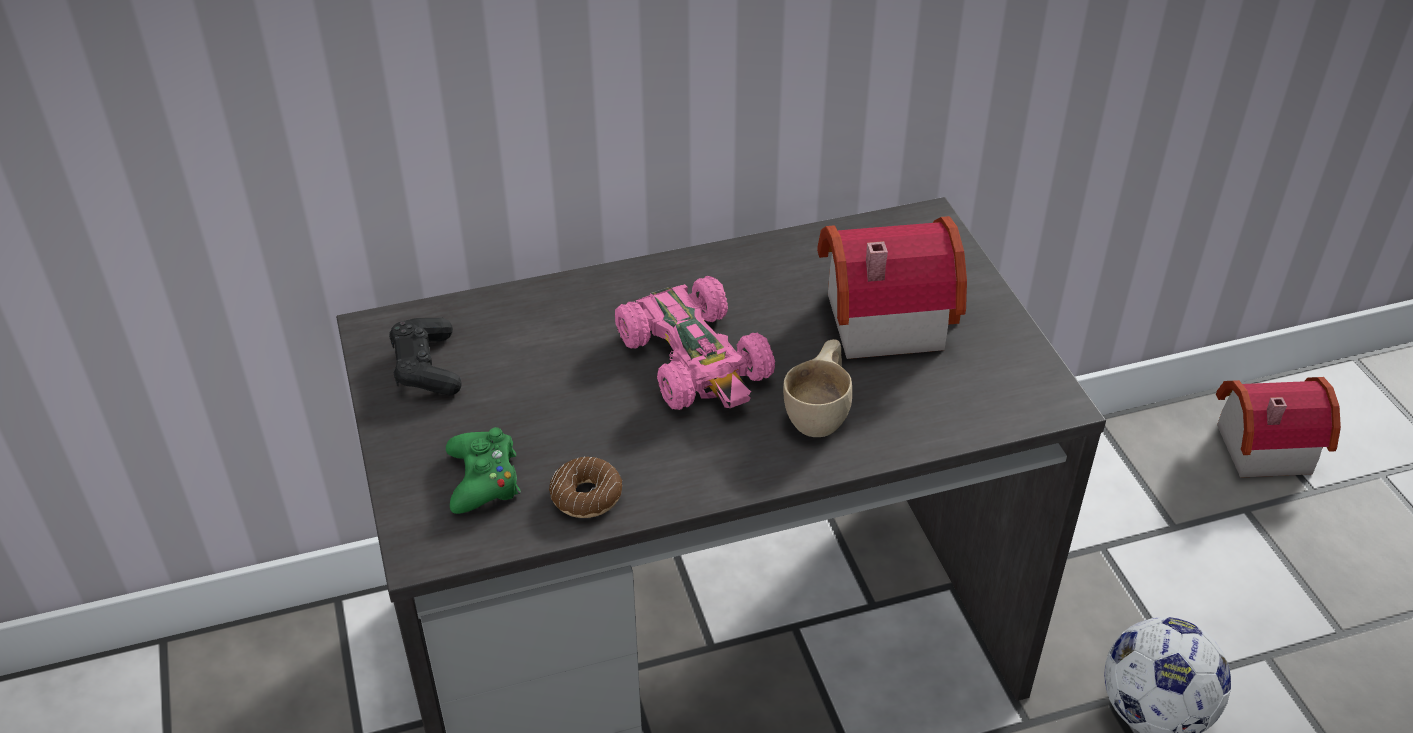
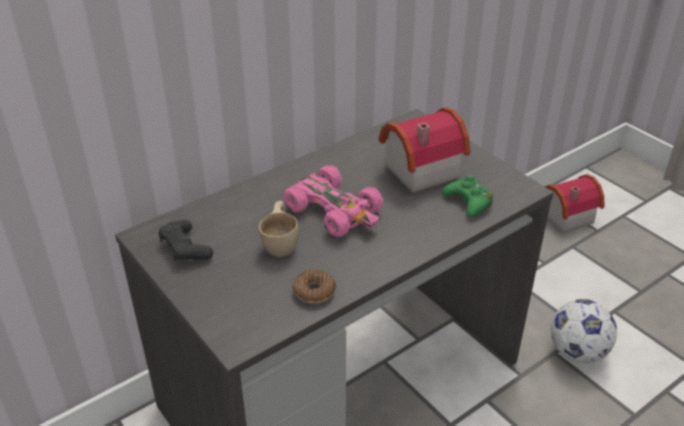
camera: 20 degrees left, 5 degrees down
green game controller [446,427,521,514] -> green game controller moved to [442,175,493,217]
beige cup [783,339,852,437] -> beige cup moved to [259,201,299,257]

